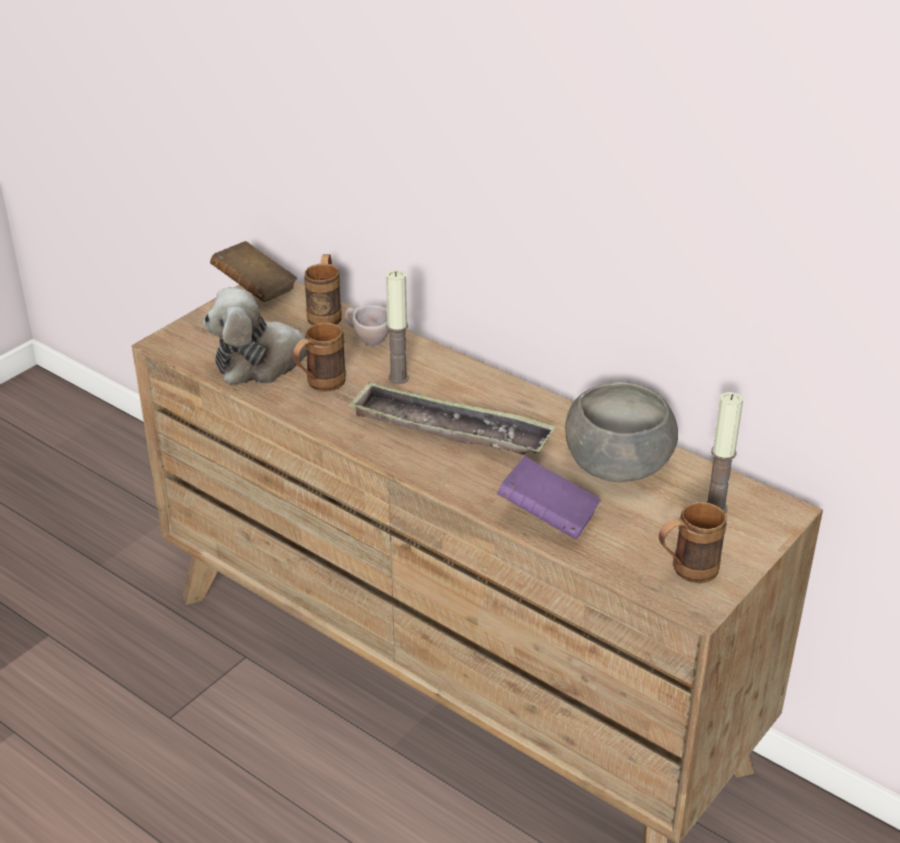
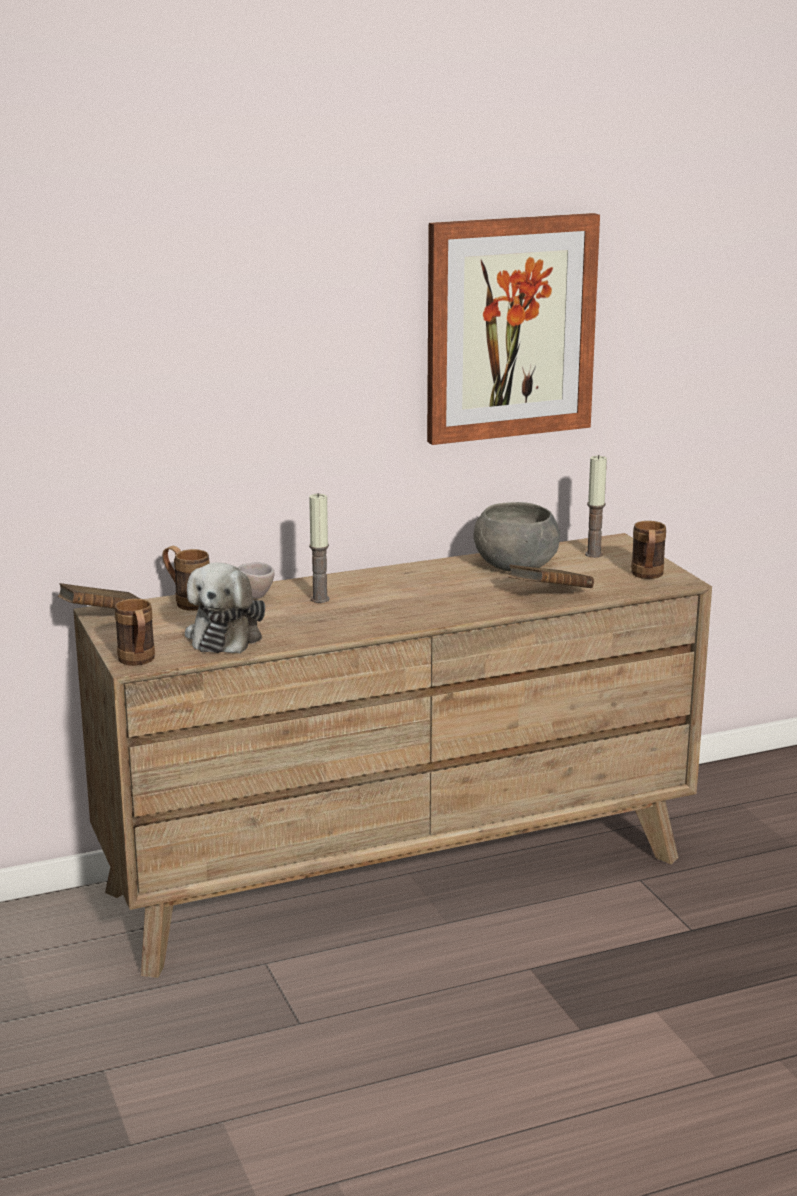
camera: 60 degrees left, 15 degrees down
brown mug [293,322,346,392] -> brown mug moved to [115,598,155,666]
tray [348,382,556,455] -> none
purple book [497,456,601,539] -> brown book [508,564,594,588]
none -> picture [427,213,600,445]

